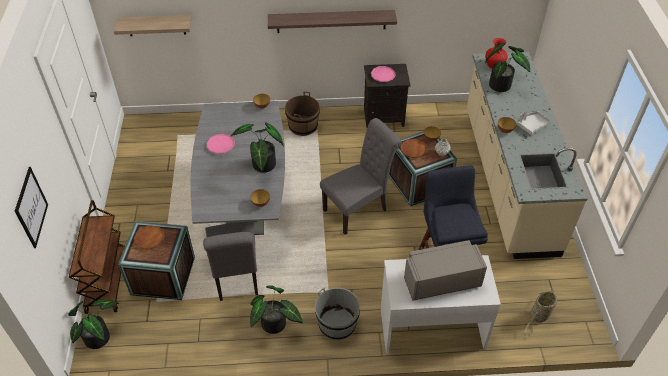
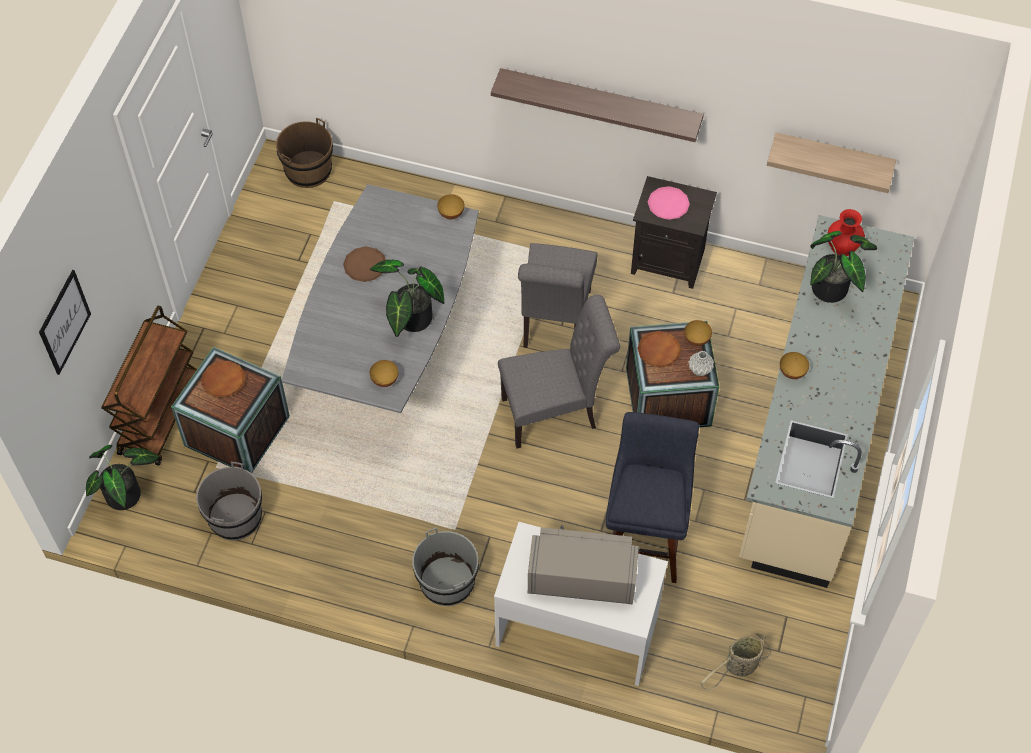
camera: 20 degrees right, 10 degrees up
shelf [114,15,192,36] -> shelf moved to [767,132,896,193]
grey chair [203,221,258,301] -> grey chair moved to [518,243,598,348]
pink plate [207,134,235,154] -> brown plate [343,246,386,282]
potted plant [250,285,303,334] -> none
brown bucket [285,91,320,136] -> brown bucket moved to [276,117,333,188]
grey tray [515,111,551,135] -> none
none -> grey bucket [196,462,262,541]

